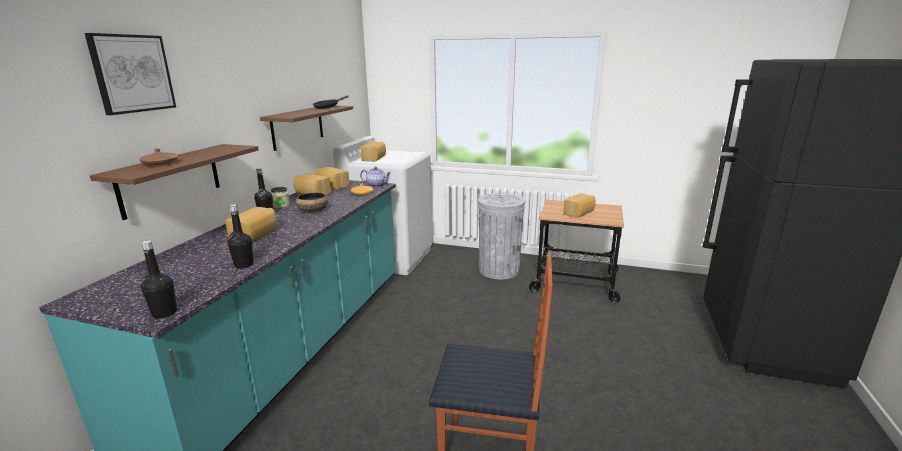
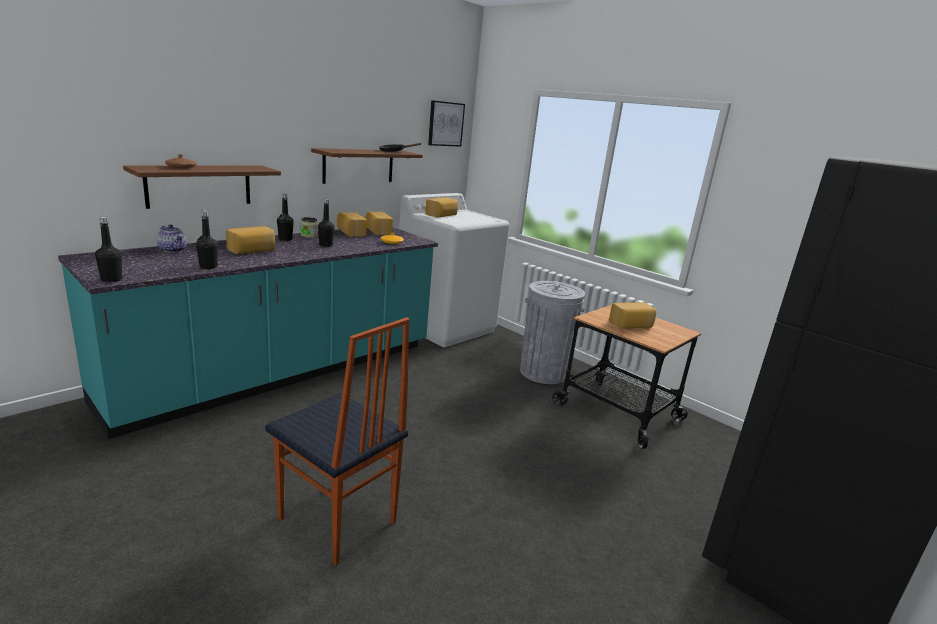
camera: 25 degrees right, 0 degrees up
picture [84,33,176,115] -> picture moved to [428,100,465,147]
bowl [296,193,328,212] -> black bottle [318,199,335,247]
teapot [360,167,392,187] -> teapot moved to [157,224,187,253]

